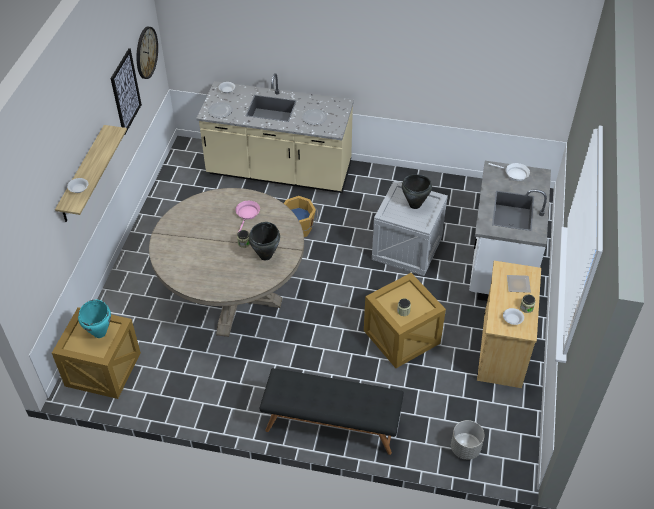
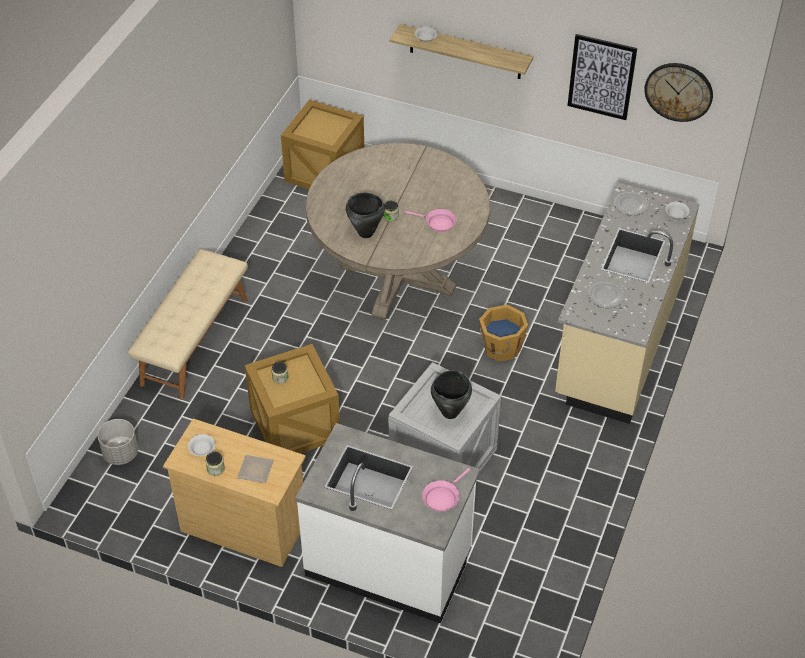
camera: 100 degrees right, 0 degrees up
turquoise cooking pot [78,299,111,338] -> none
black bench [259,368,404,455] -> beige bench [128,249,248,400]
white frying pan [488,163,530,181] -> pink frying pan [422,468,470,512]

